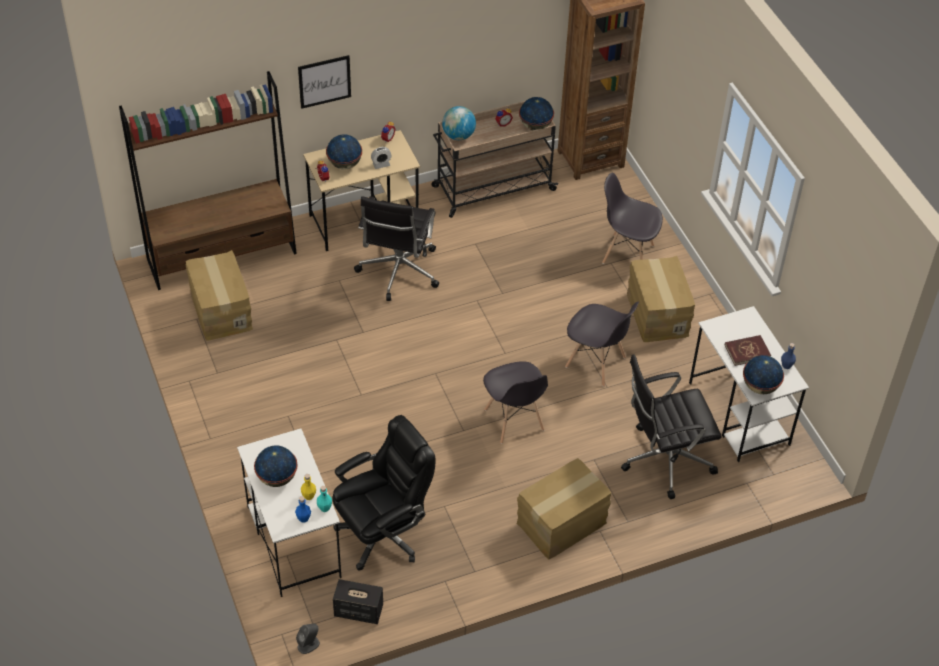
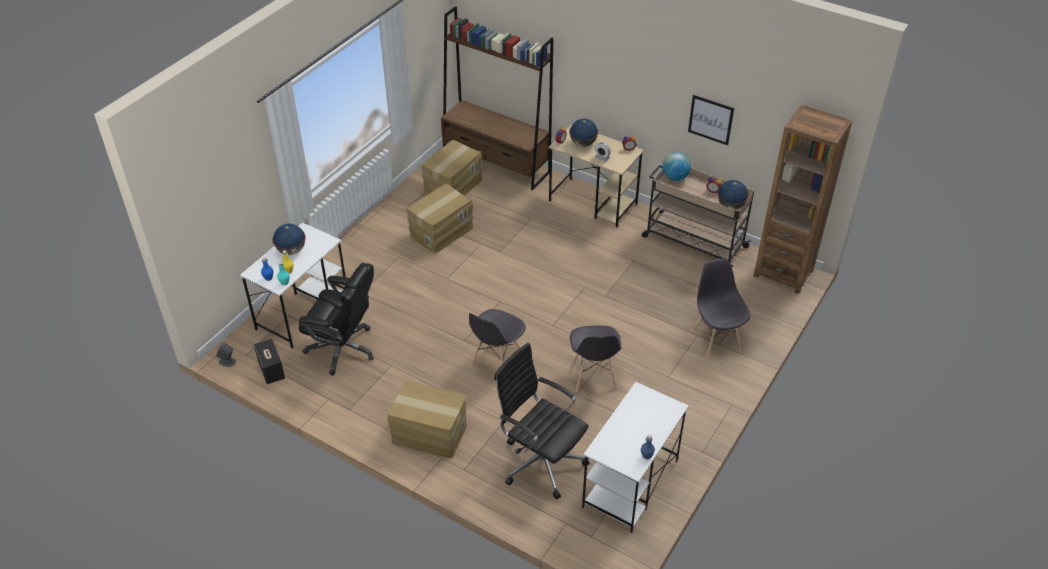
camera: 55 degrees right, 5 degrees down
picture [298,55,351,109] -> picture moved to [688,95,734,145]
black office chair [354,196,439,301] -> none
cardboard box [627,256,695,342] -> cardboard box moved to [407,184,473,254]
red book [725,335,771,366] -> none
globe [743,355,784,394] -> none

